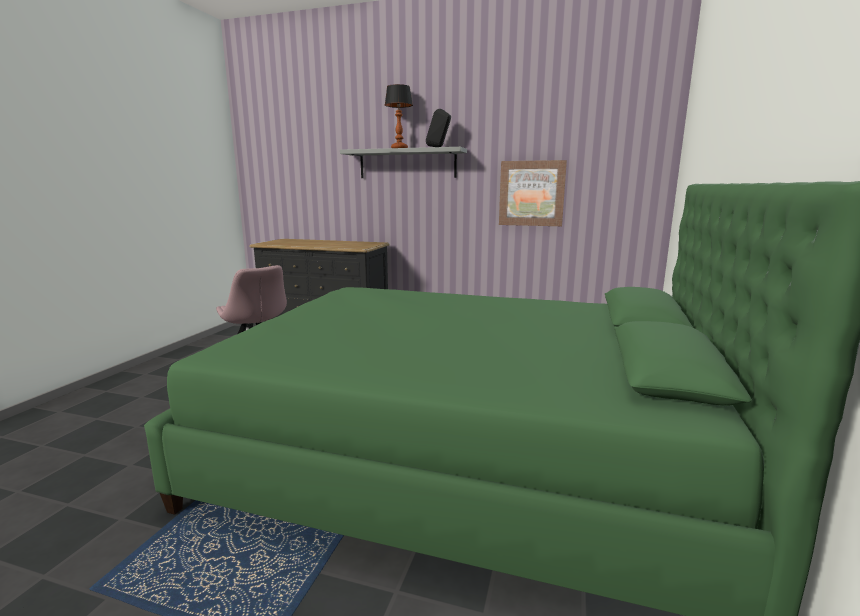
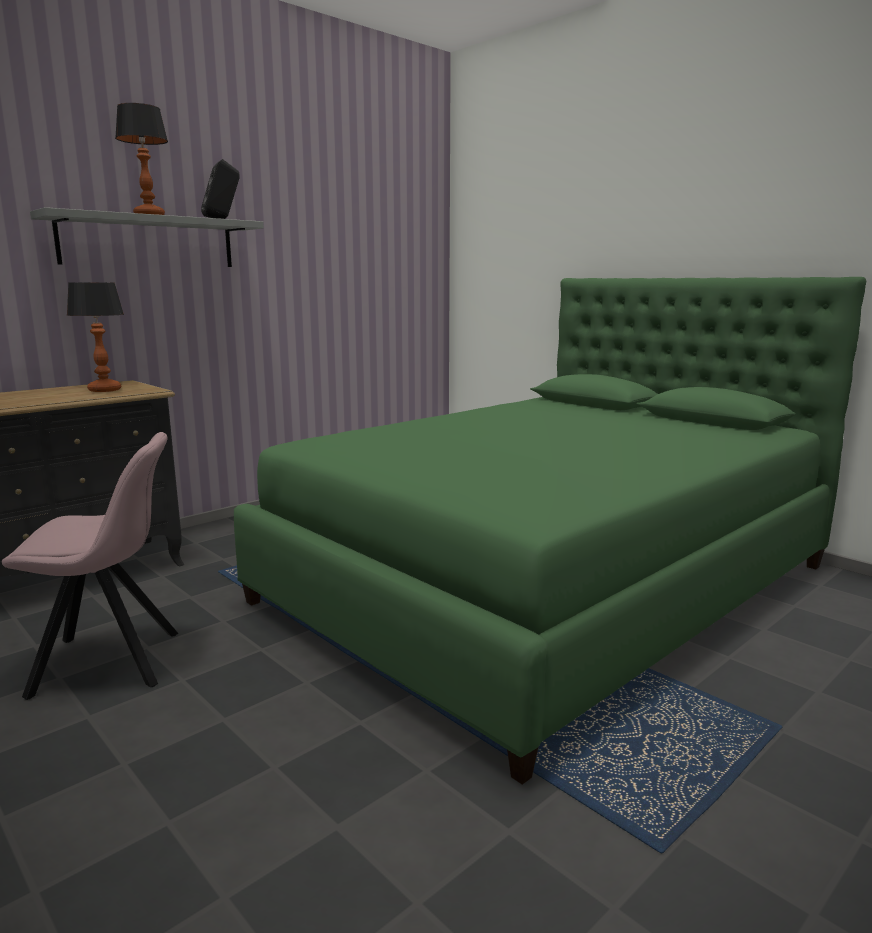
camera: 60 degrees left, 0 degrees up
picture [499,160,567,226] -> none
none -> table lamp [67,282,124,392]

